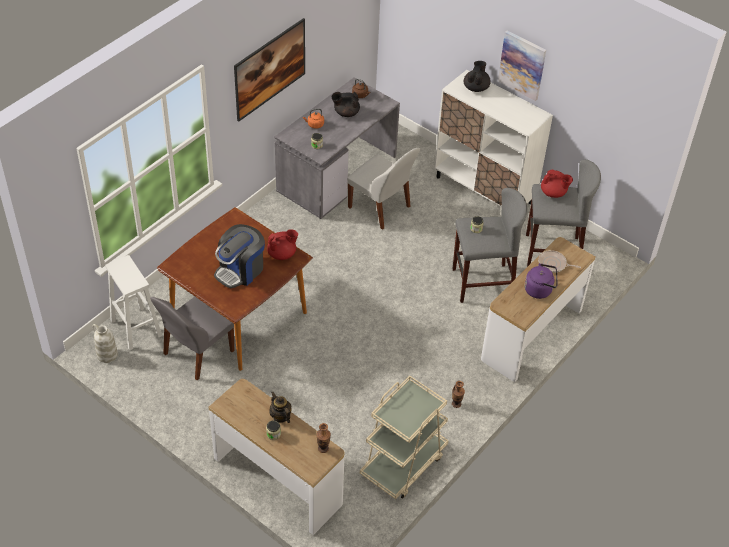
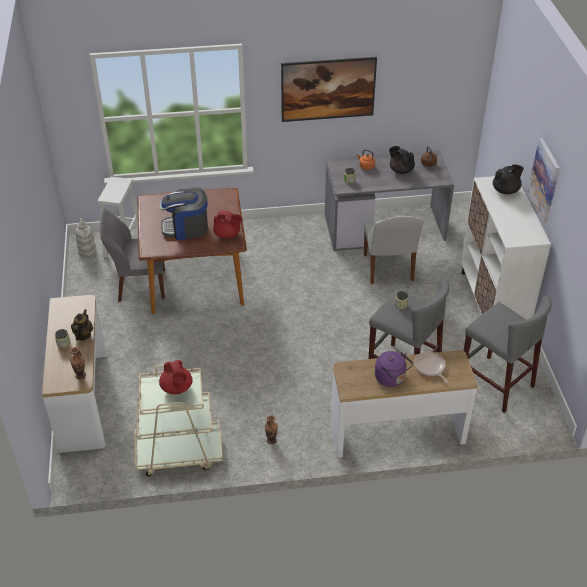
camera: 45 degrees right, 5 degrees down
red teapot [541,169,573,198] -> red teapot moved to [159,360,193,395]

